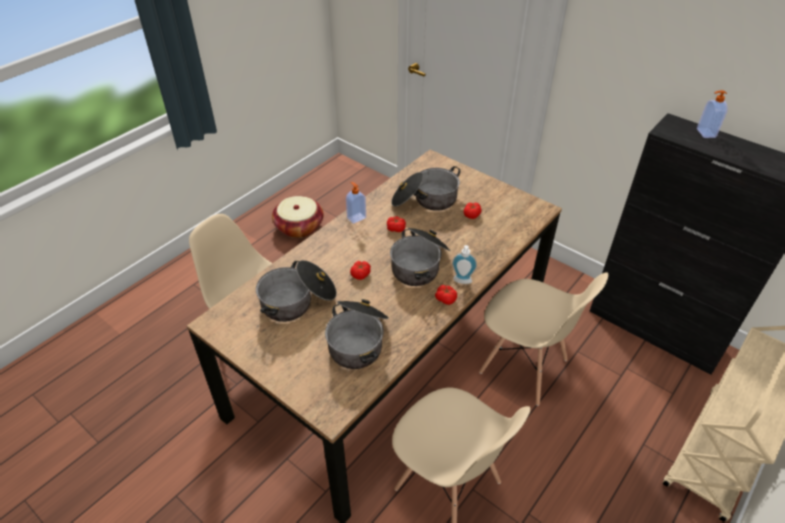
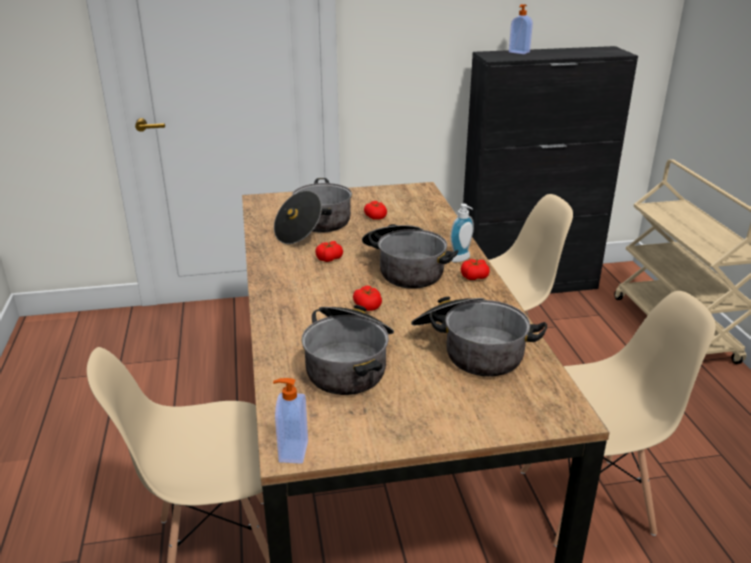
camera: 50 degrees left, 15 degrees down
basket [272,196,323,238] -> none
soap dispenser [346,182,366,224] -> soap dispenser moved to [273,378,308,464]

